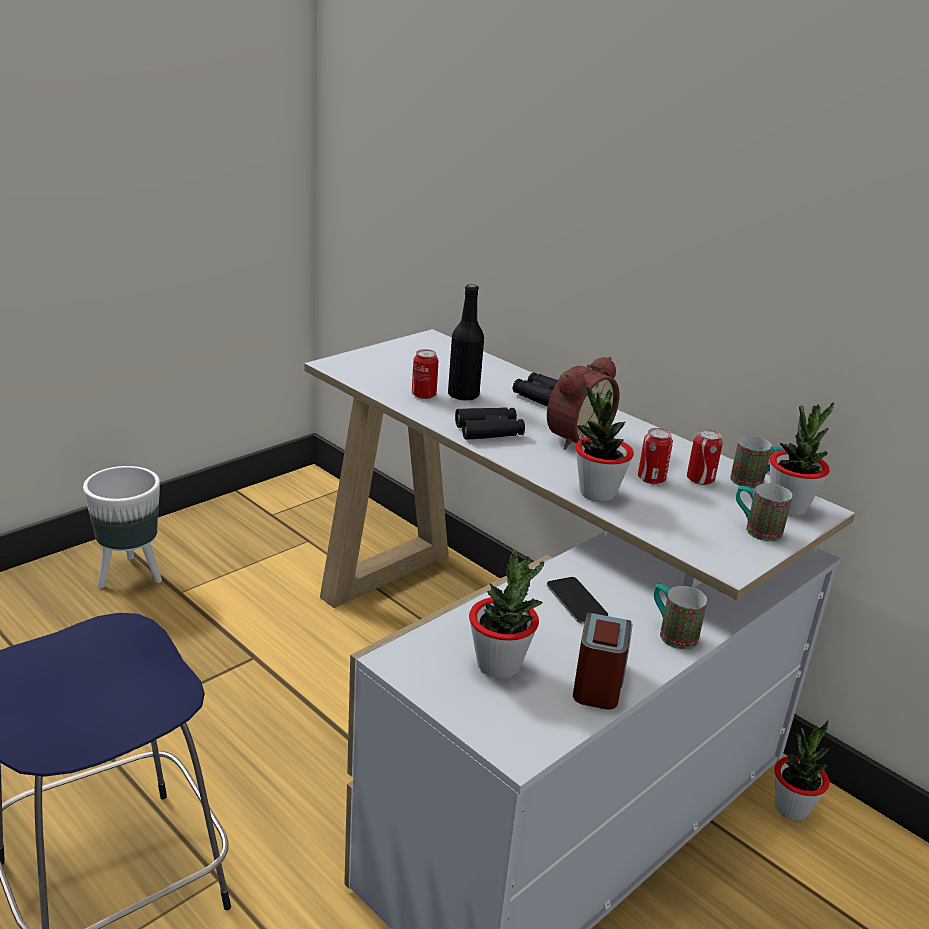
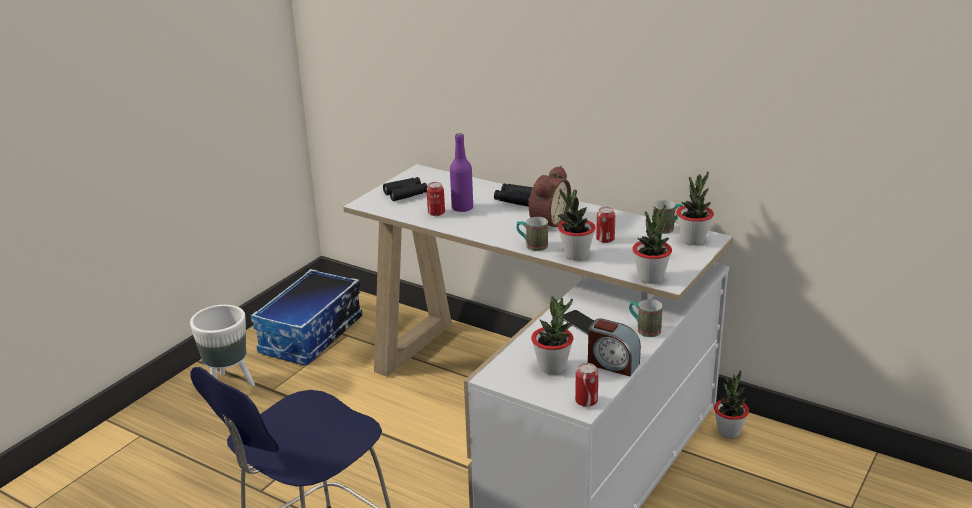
camera: 10 degrees left, 0 degrees up
black bottle [448,284,484,401] -> purple bottle [450,133,473,212]
black binoculars [455,407,525,440] -> black binoculars moved to [383,177,428,201]
alarm clock [573,612,632,710] -> alarm clock turned 120 degrees clockwise [588,319,641,377]
can [687,429,723,485] -> can moved to [575,363,598,407]
mug [736,483,793,542] -> mug moved to [516,217,548,251]
none -> storage box [251,269,362,365]
none -> potted plant [632,205,672,284]

